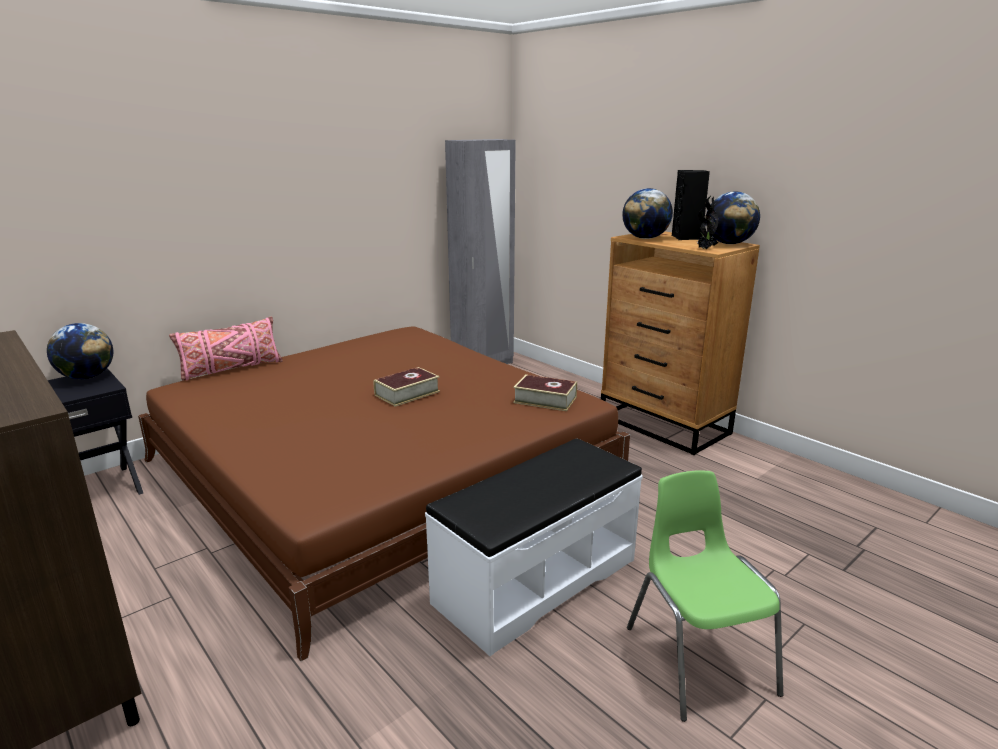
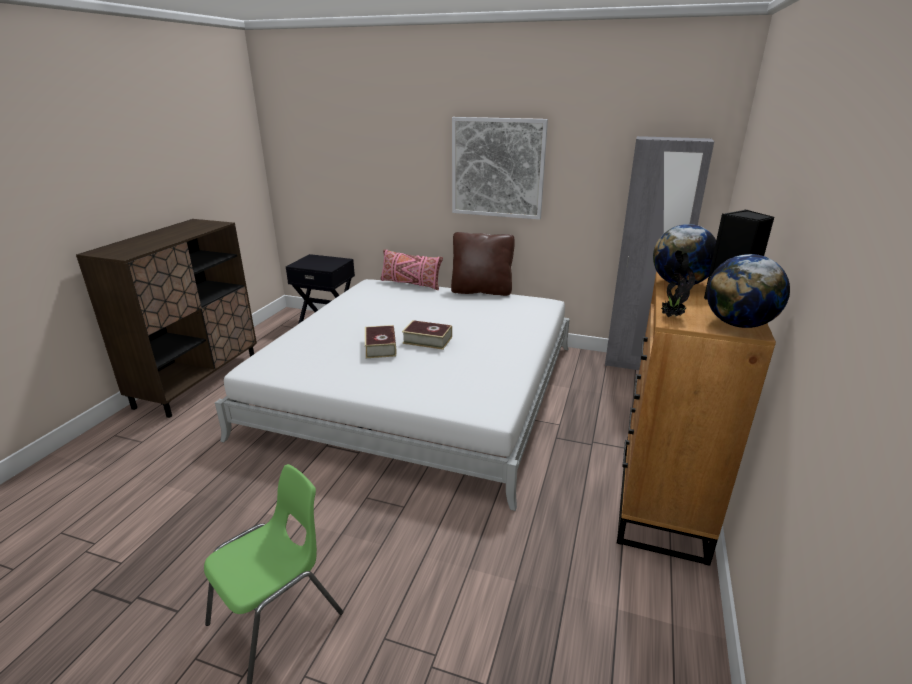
camera: 60 degrees right, 5 degrees up
globe [47,323,113,379] -> none
brown bed [138,327,630,661] -> white bed [215,279,570,511]
white bench [425,438,643,656] -> none
book [513,374,577,411] -> book moved to [365,325,396,358]
none -> brown pillow [451,232,515,296]
none -> picture [452,117,548,220]

